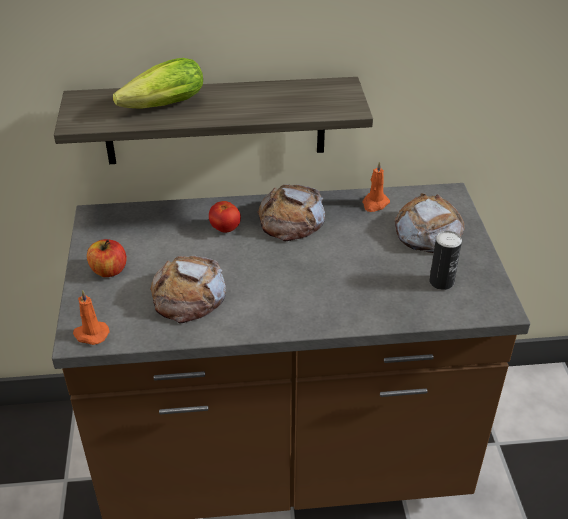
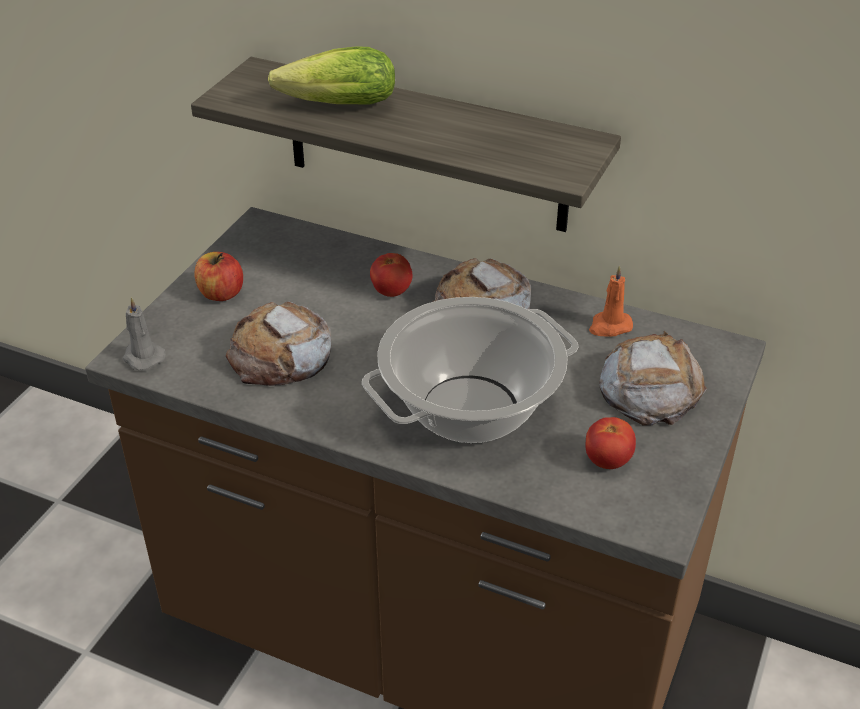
camera: 30 degrees right, 0 degrees up
orange candle [73,290,110,345] -> grey candle [123,297,166,370]
can [429,231,462,290] -> tomato [586,417,636,469]
none -> cooking pot [362,297,579,443]

